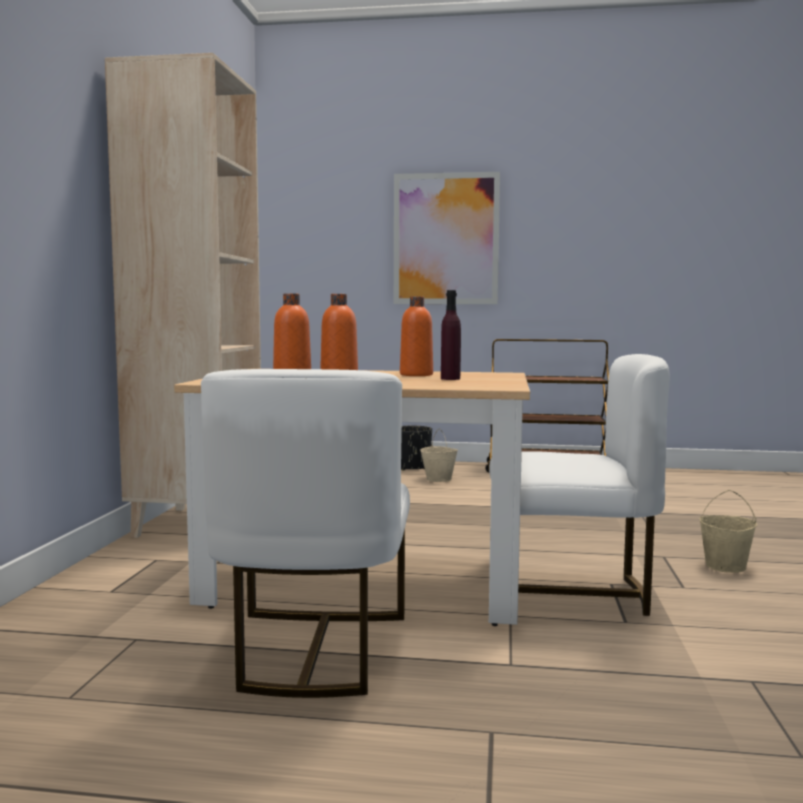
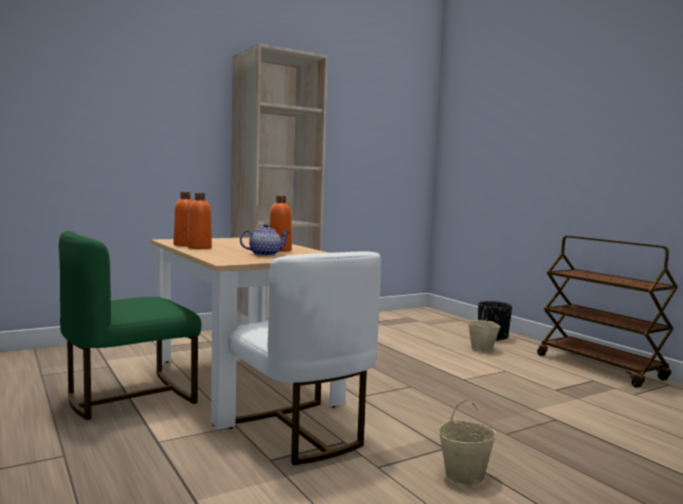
camera: 50 degrees right, 0 degrees up
white chair [201,369,410,698] -> green chair [59,231,201,420]
picture [394,172,500,304] -> none
purple bottle [441,290,461,380] -> teapot [240,224,290,256]

